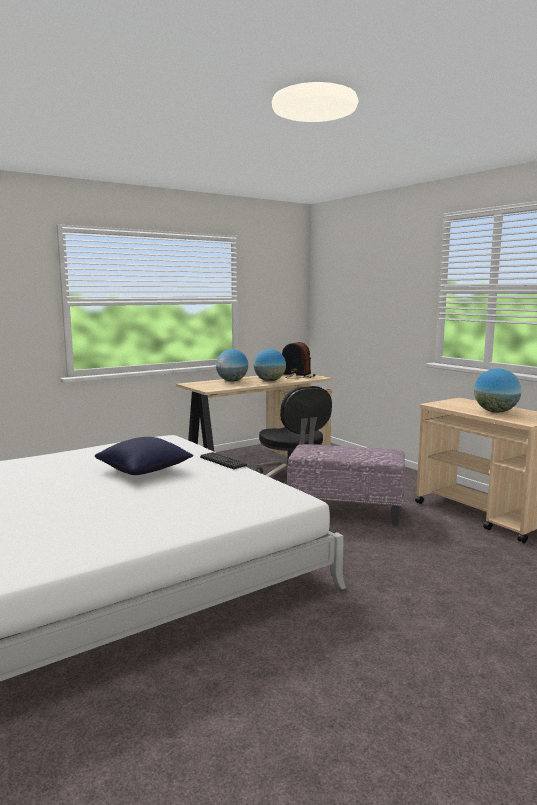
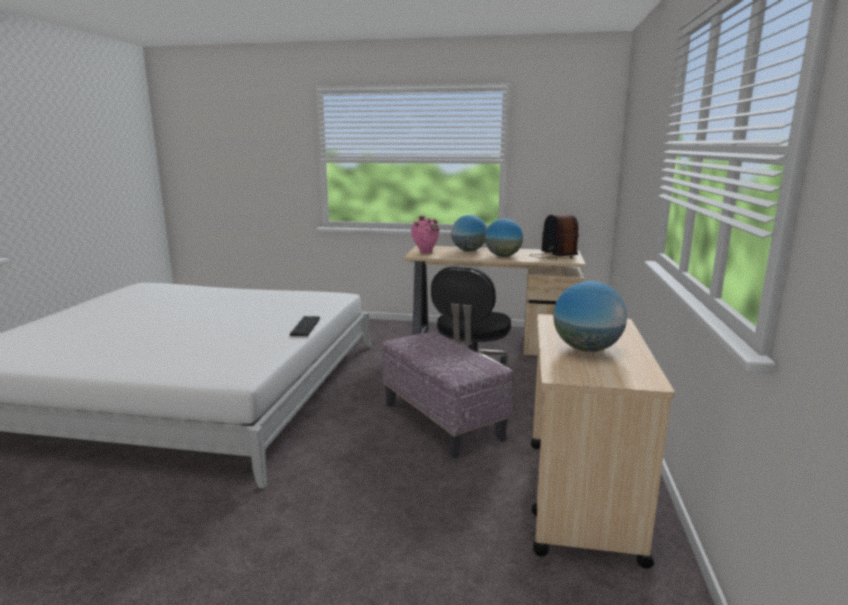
camera: 45 degrees right, 5 degrees up
blue pillow [95,437,194,475] -> none
none -> pink vase [411,216,439,254]

